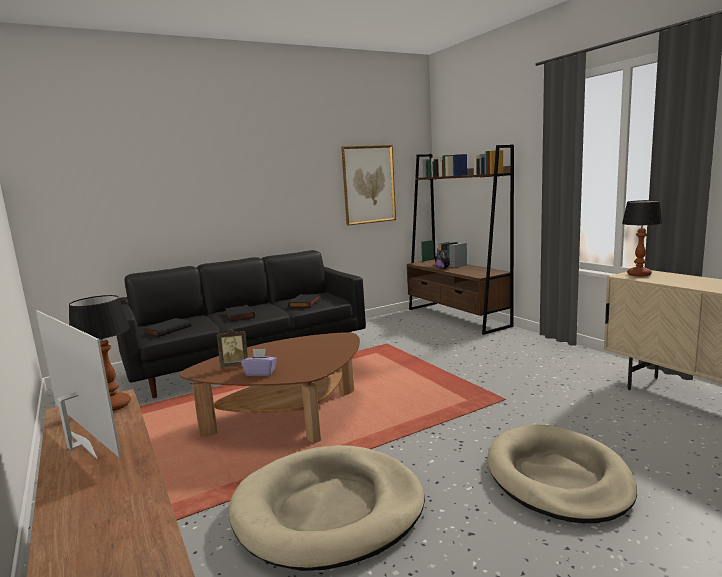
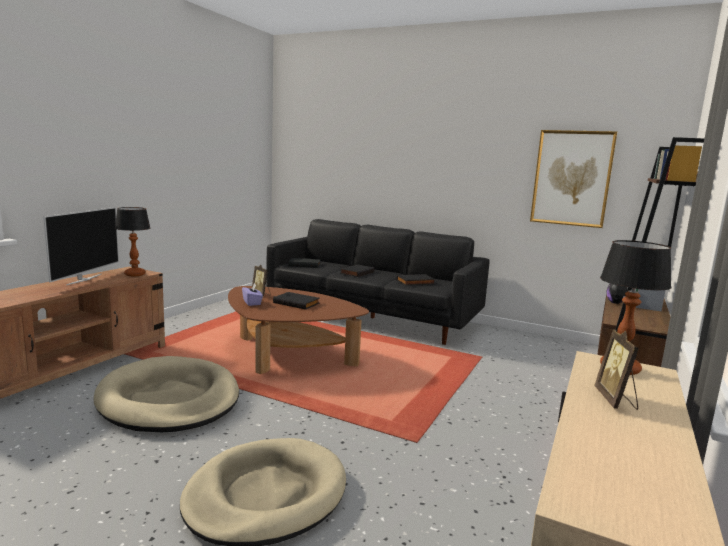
camera: 55 degrees right, 0 degrees up
none -> black book [273,292,320,310]
none -> picture frame [595,329,639,410]

